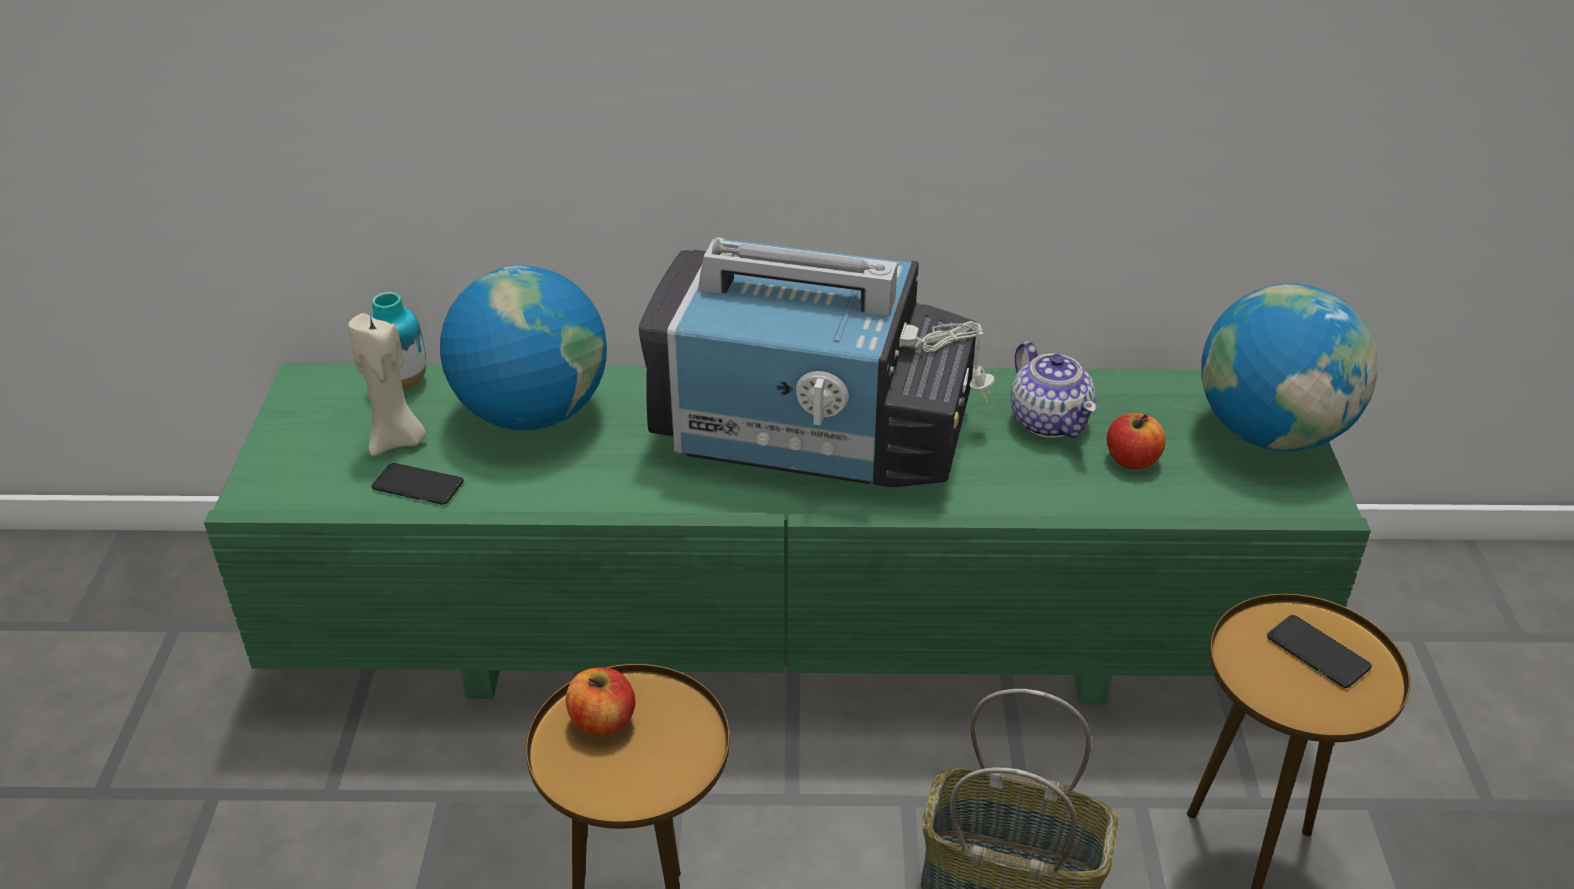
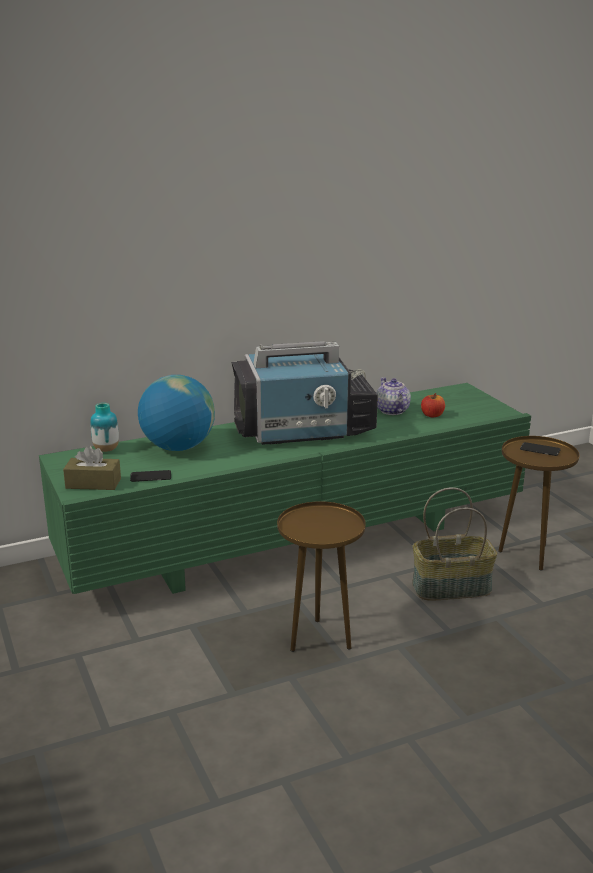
camera: 25 degrees left, 15 degrees down
beige candle [348,313,426,456] -> none
apple [566,667,635,735] -> none
teapot [1011,342,1097,438] -> teapot turned 150 degrees counterclockwise [376,378,411,415]
globe [1201,283,1378,452] -> none
none -> brown tissue box [63,445,121,490]

